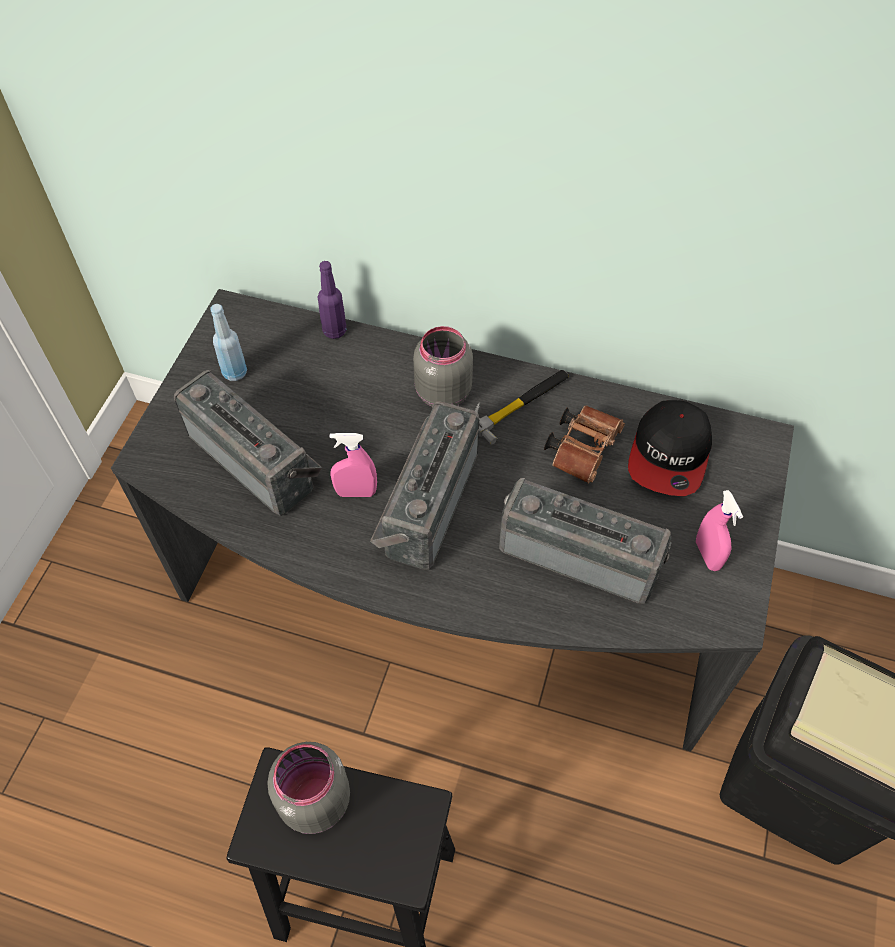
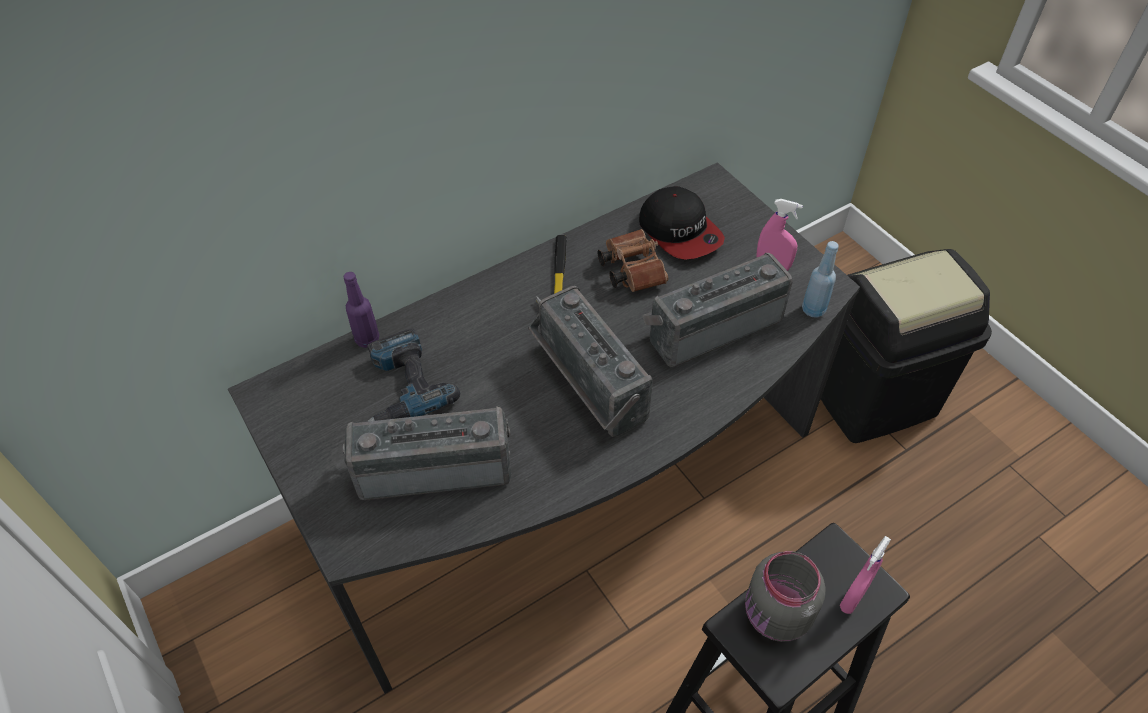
camera: 50 degrees left, 5 degrees down
blue bottle [211,304,247,381] -> blue bottle moved to [802,241,839,318]
pink spray bottle [330,433,377,497] -> pink spray bottle moved to [840,536,891,614]
grey jar [413,326,473,407] -> none
none -> power drill [367,328,460,421]

